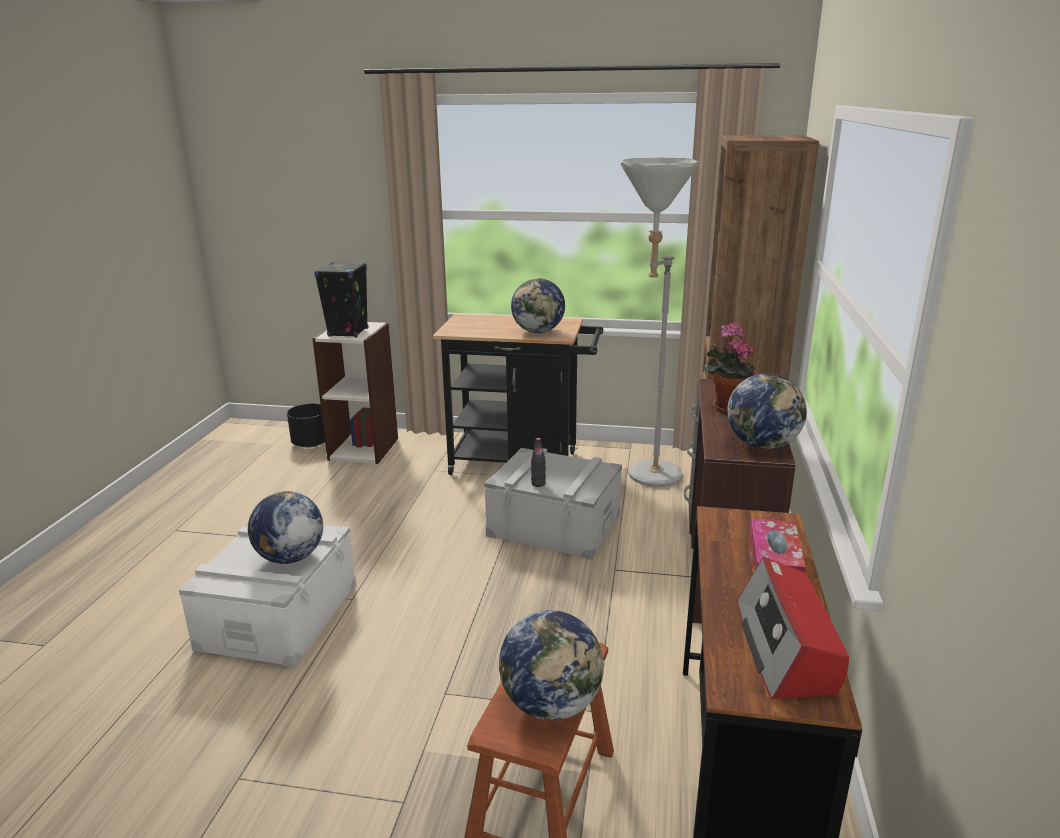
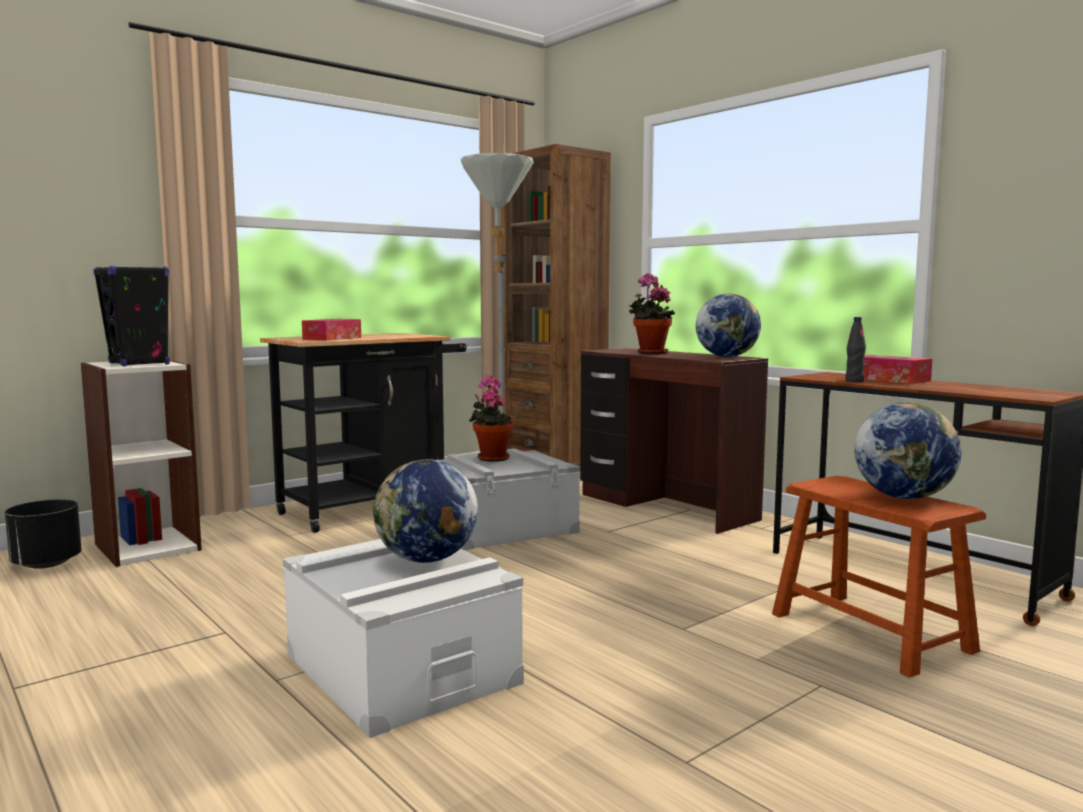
camera: 50 degrees left, 15 degrees down
globe [511,278,565,333] -> none
black bottle [531,438,546,487] -> black bottle moved to [845,317,866,382]
radio [737,557,849,700] -> none
none -> tissue box [302,319,361,341]
none -> potted plant [469,375,514,462]

